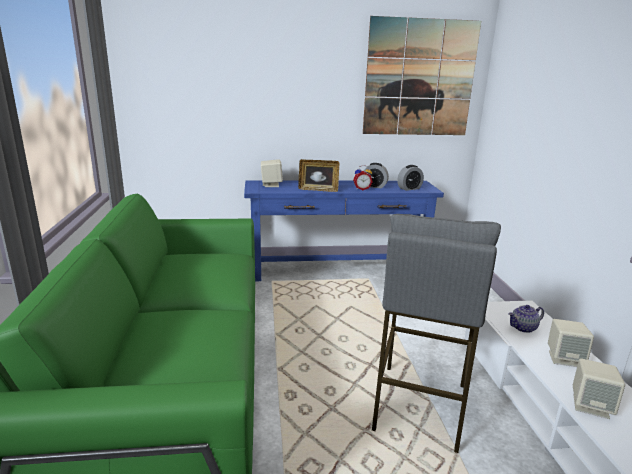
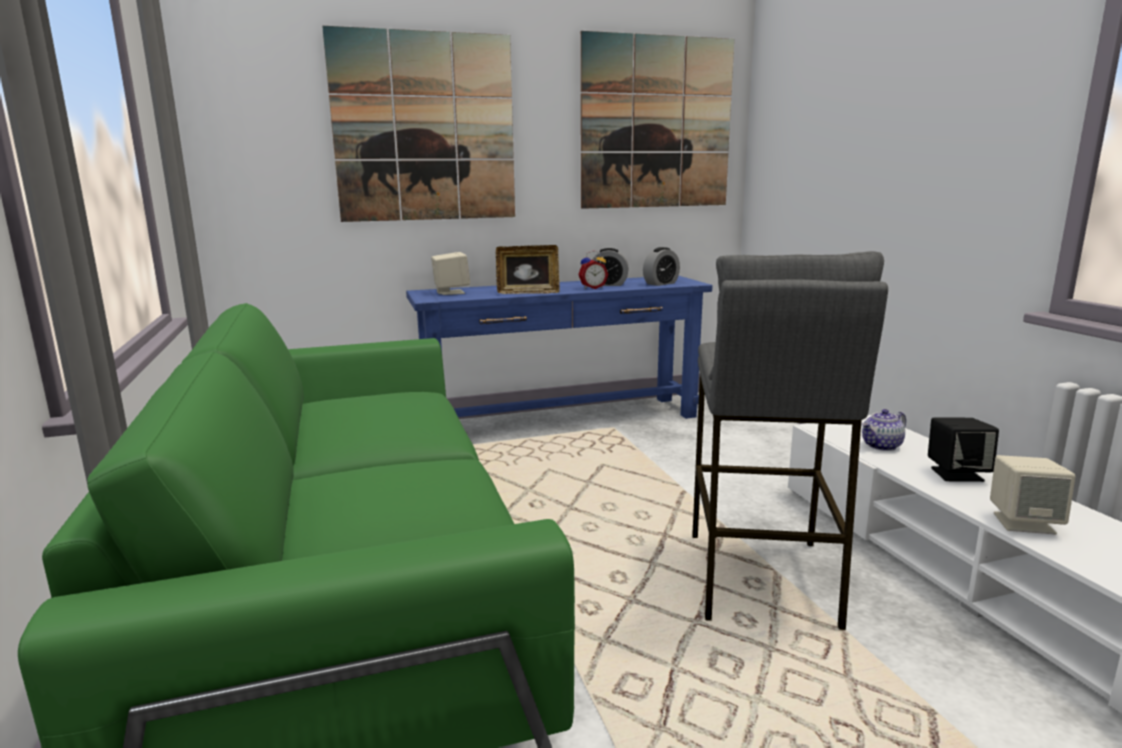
camera: 10 degrees left, 5 degrees down
beige speaker [548,319,594,367] -> black speaker [928,417,999,482]
none -> picture [322,26,515,222]

